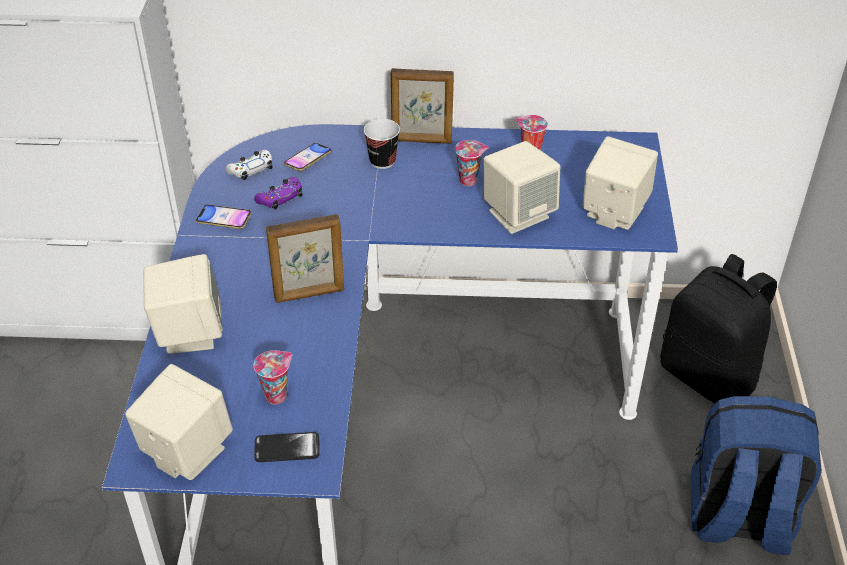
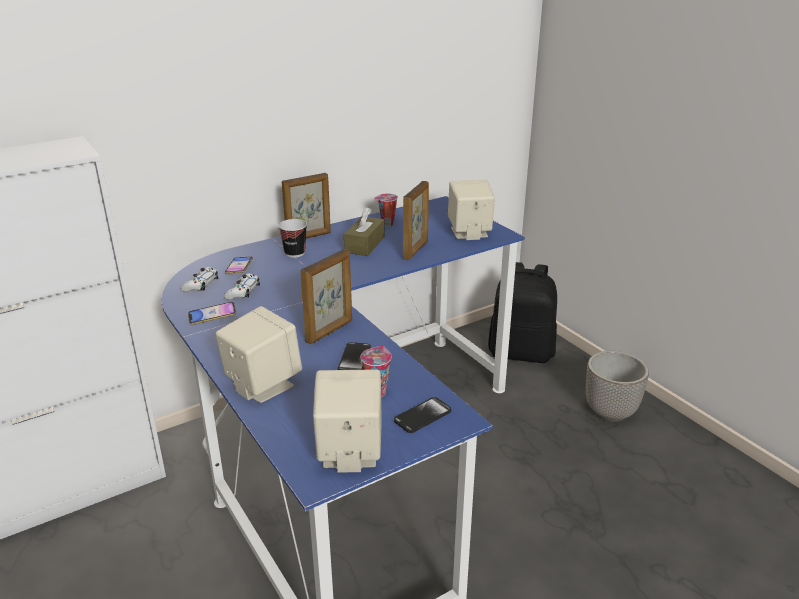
camera: 35 degrees left, 15 degrees down
purple game controller [254,177,303,210] -> white game controller [224,274,260,300]
cup [455,140,489,186] -> brown tissue box [344,208,384,256]
beige speaker [484,141,560,234] -> picture frame [403,181,429,260]
blue backpack [691,396,822,555] -> planter [586,351,649,422]
none -> phone [338,342,371,370]

